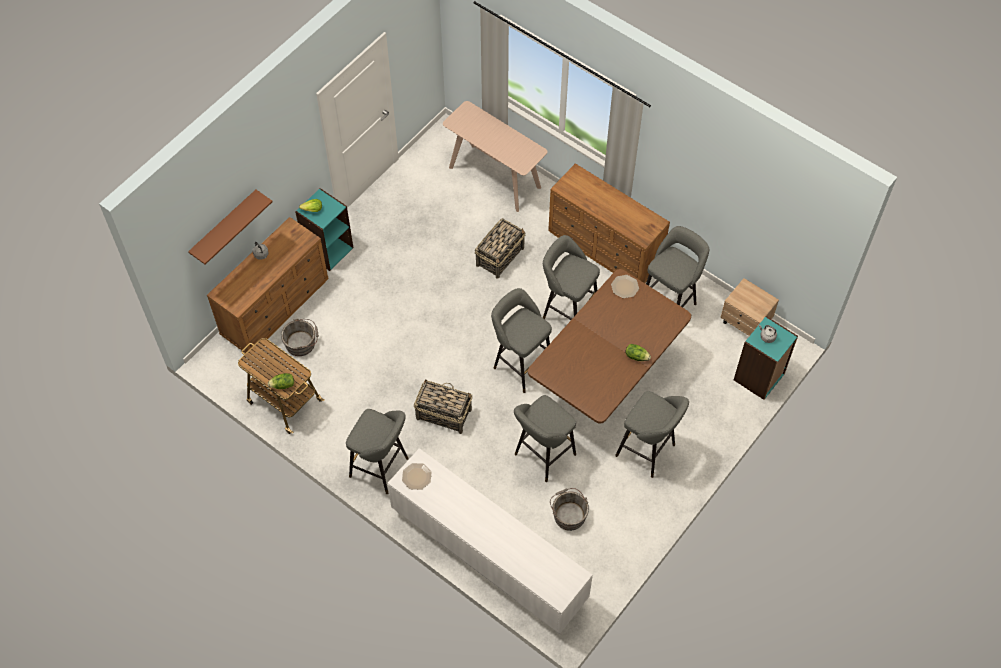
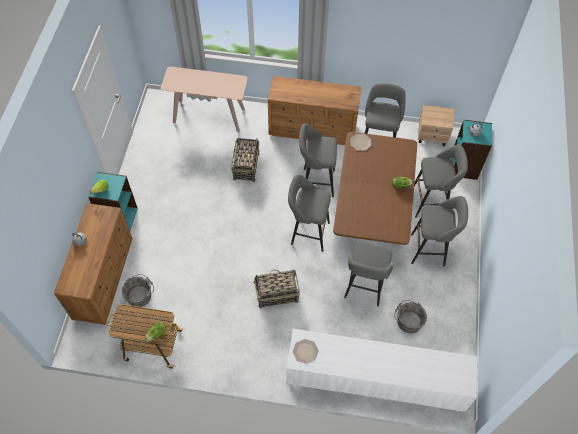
camera: 30 degrees left, 0 degrees up
brown shelf [188,190,273,265] -> none
grey stool [346,409,409,494] -> grey stool moved to [414,145,468,218]

